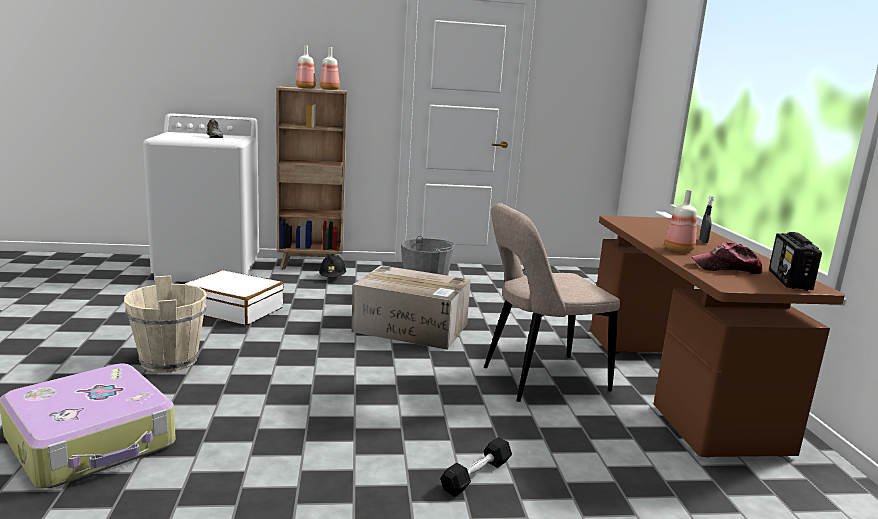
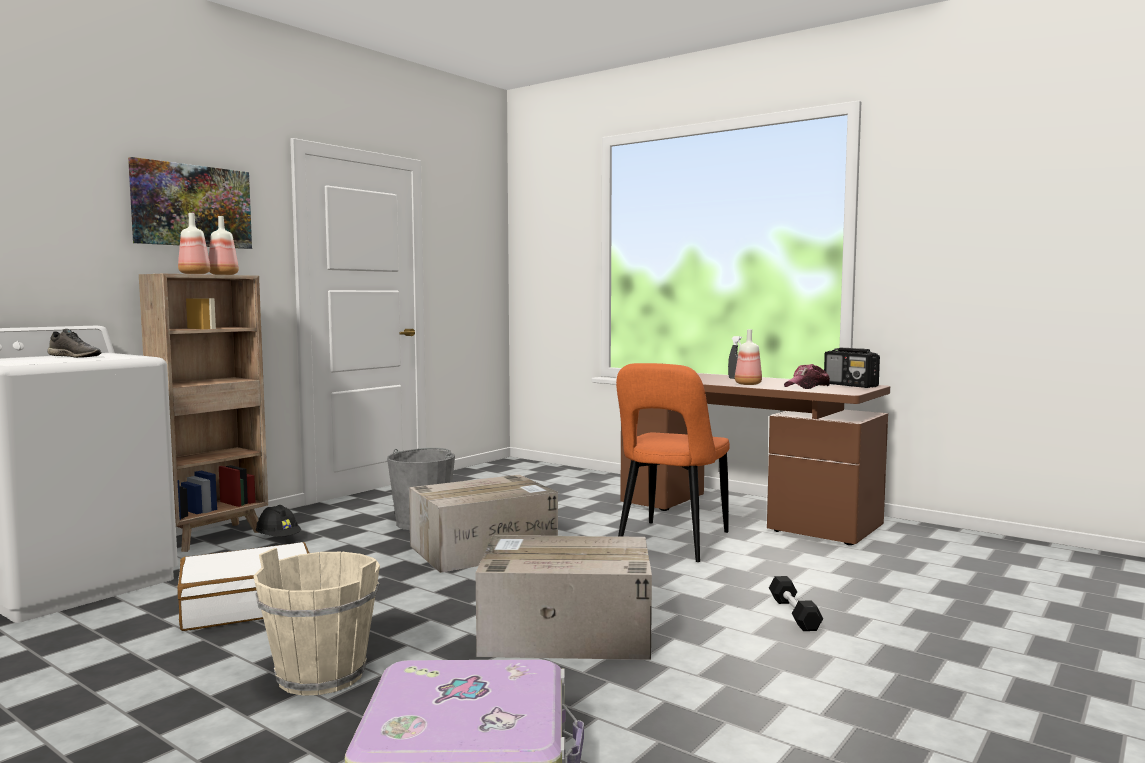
camera: 45 degrees left, 10 degrees down
beige chair [484,203,620,402] -> orange chair [616,363,730,562]
none -> picture [128,157,252,249]
none -> cardboard box [476,535,652,660]

